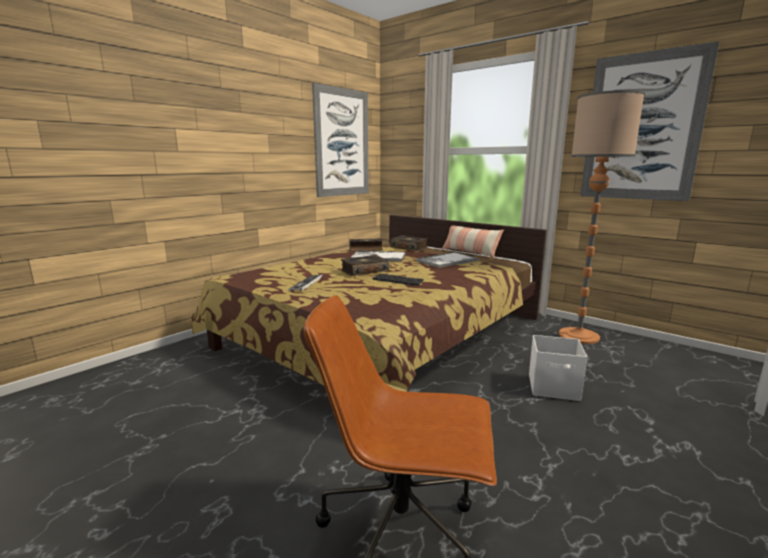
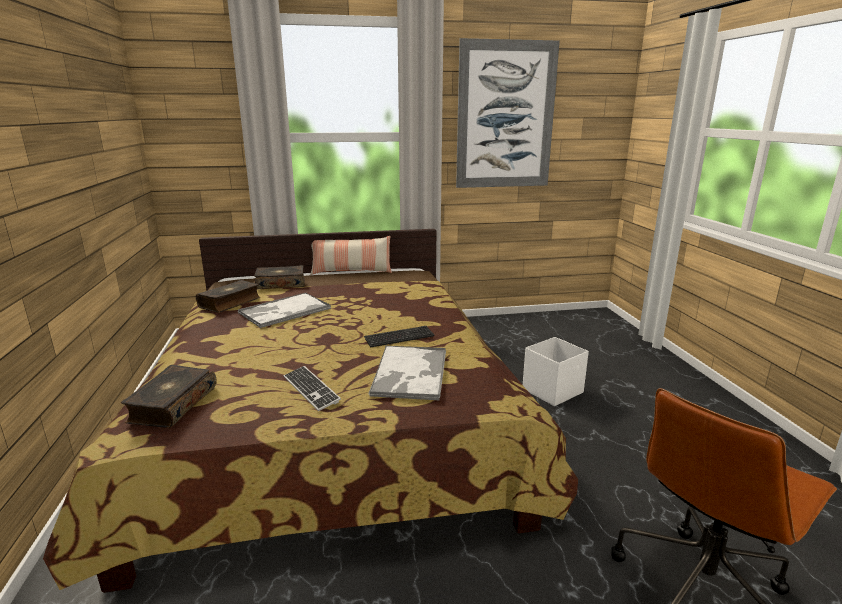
camera: 50 degrees left, 5 degrees up
picture [312,83,369,197] -> none
book [341,255,389,276] -> book moved to [121,365,217,428]
tray [416,252,479,268] -> tray moved to [368,346,446,401]
floor lamp [559,90,645,344] -> none

